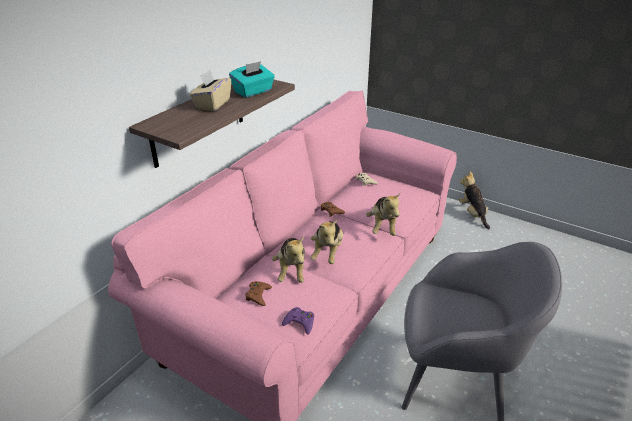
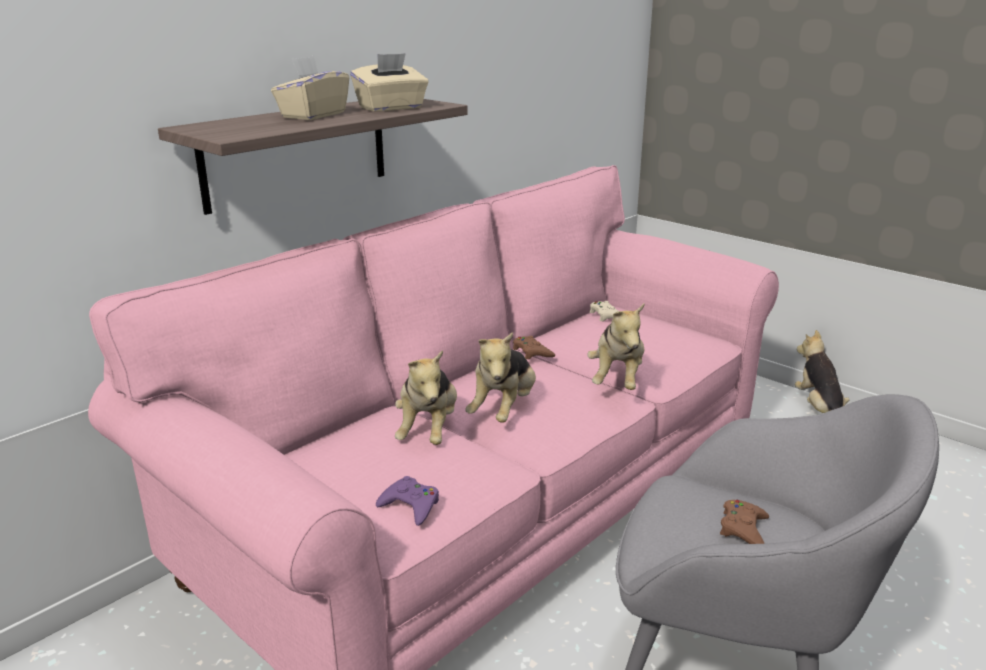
camera: 10 degrees right, 10 degrees down
turquoise tissue box [229,61,275,97] -> beige tissue box [351,53,429,112]
brown game controller [245,282,272,306] -> brown game controller moved to [720,500,769,544]

